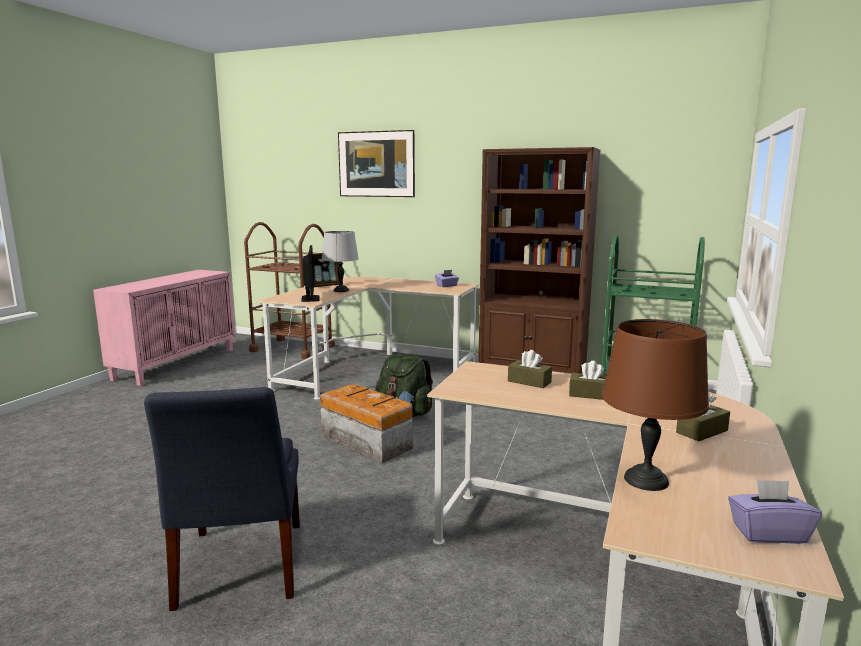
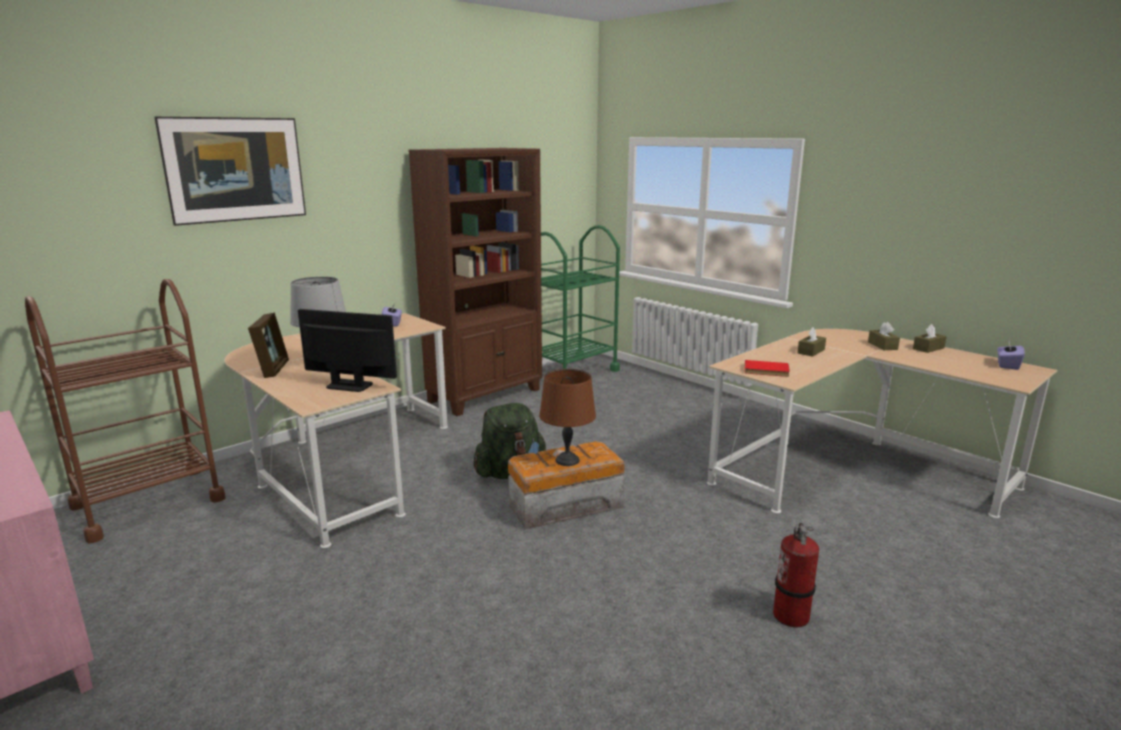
camera: 65 degrees left, 5 degrees up
blue chair [144,387,300,611] -> fire extinguisher [773,523,819,627]
brown tissue box [508,350,552,388] -> brown tissue box moved to [913,324,947,353]
brown table lamp [602,319,709,491] -> brown table lamp moved to [539,369,596,466]
none -> red book [745,360,790,377]

